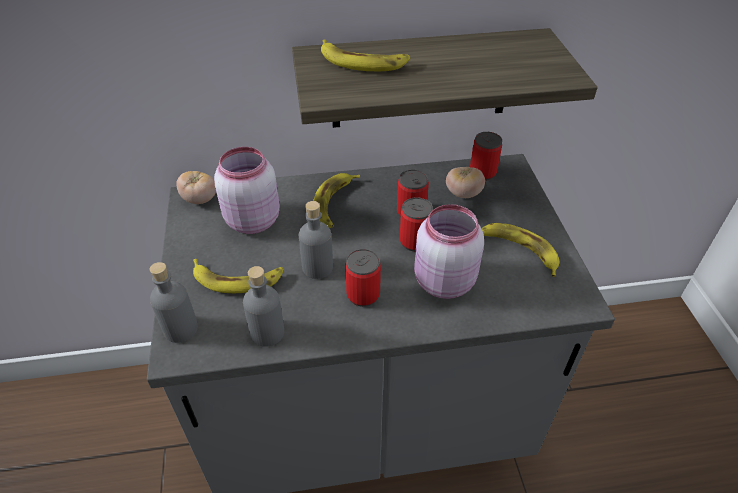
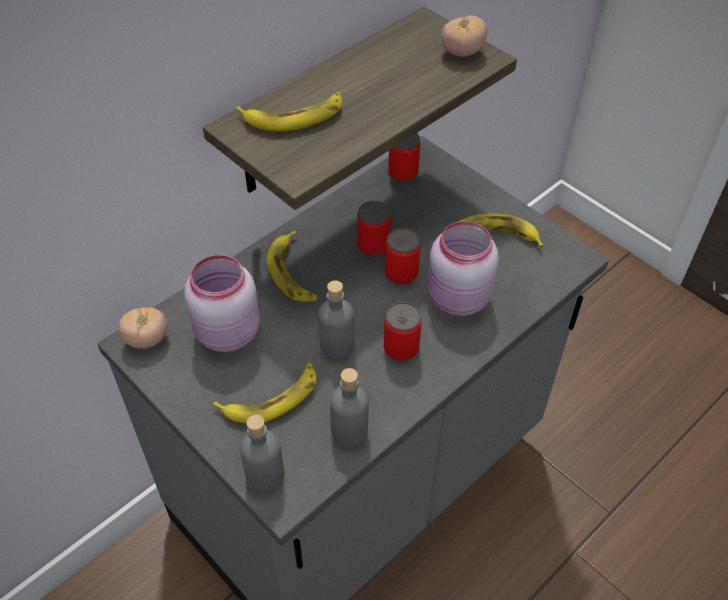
camera: 35 degrees left, 5 degrees up
tomato [446,167,485,198] -> tomato moved to [441,16,487,57]

